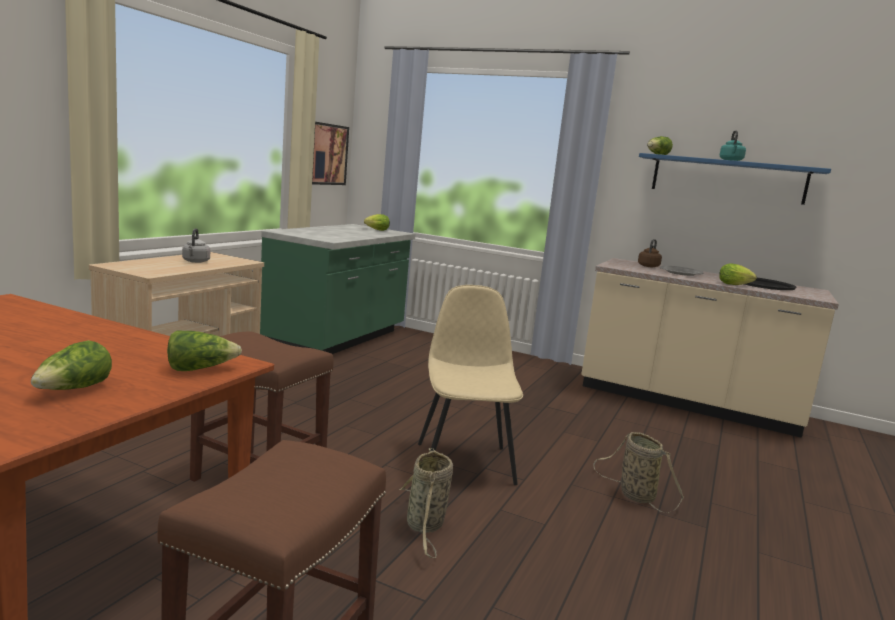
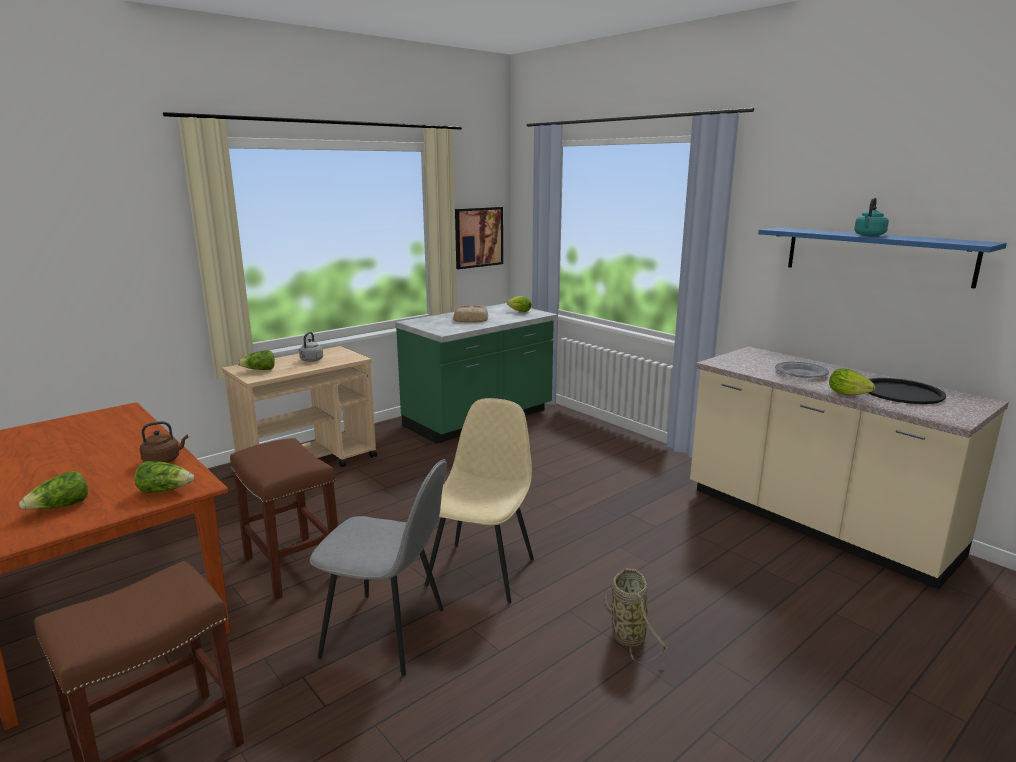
camera: 25 degrees right, 5 degrees up
basket [399,448,453,558] -> grey chair [310,459,447,676]
brown kettle [638,239,662,267] -> brown kettle moved to [140,421,188,463]
lettuce [647,136,673,155] -> lettuce moved to [237,350,275,370]
none -> bread [453,305,488,322]

